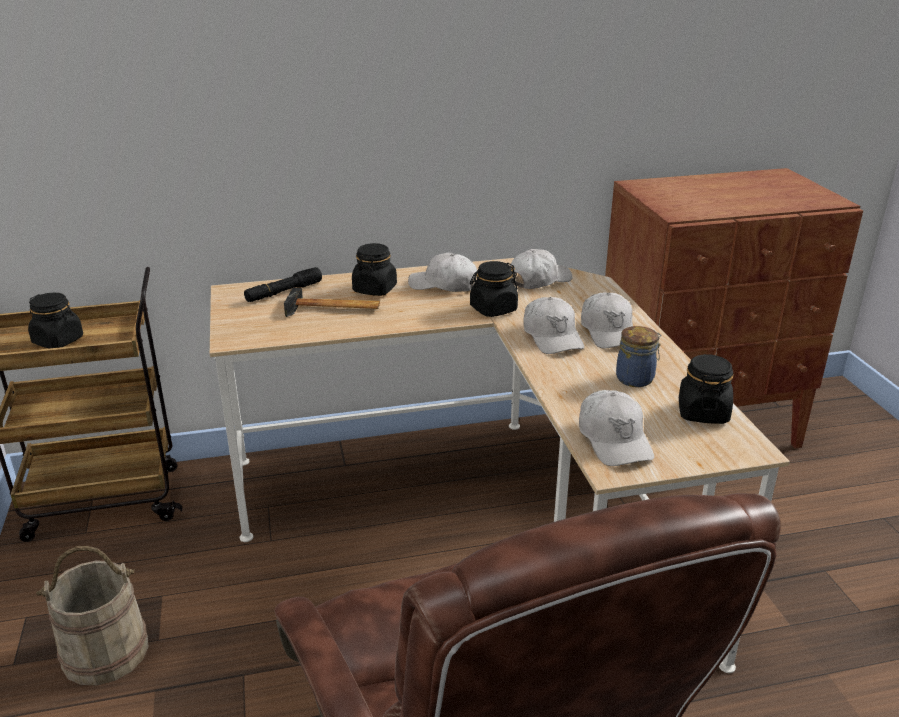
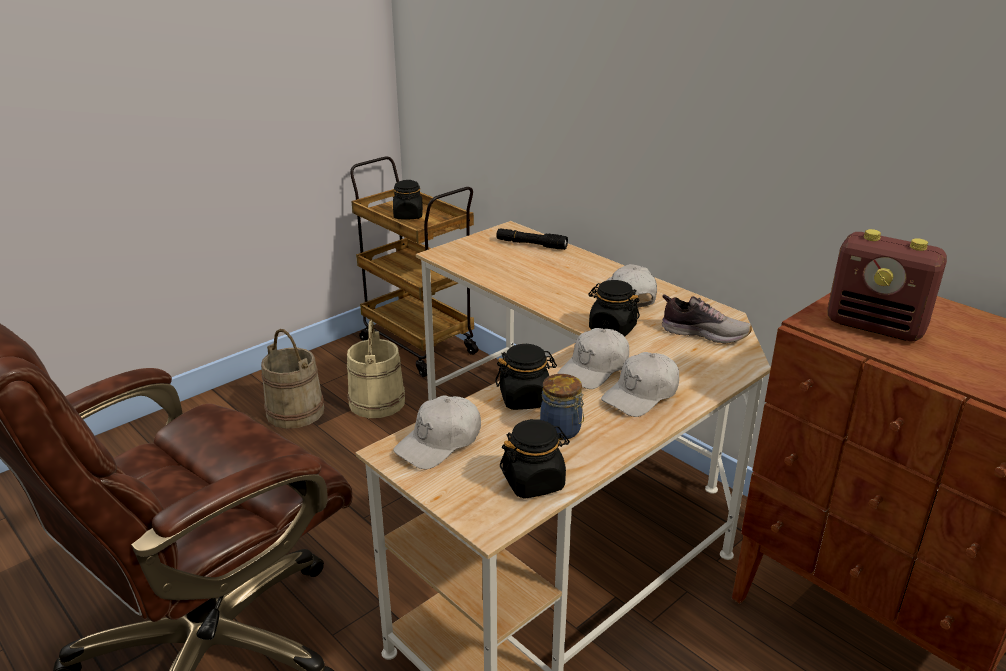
camera: 60 degrees right, 0 degrees up
hammer [284,287,380,317] -> none
black jar [352,243,397,296] -> black jar moved to [495,344,557,410]
white cap [510,249,572,289] -> shoe [662,294,752,344]
none -> beige bucket [347,319,405,418]
none -> radio [827,229,947,341]

